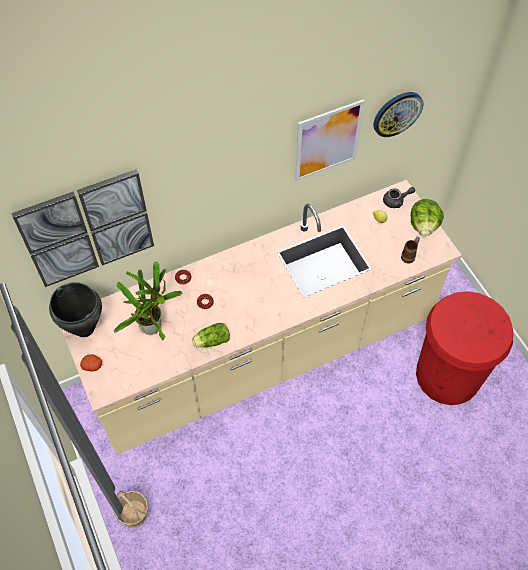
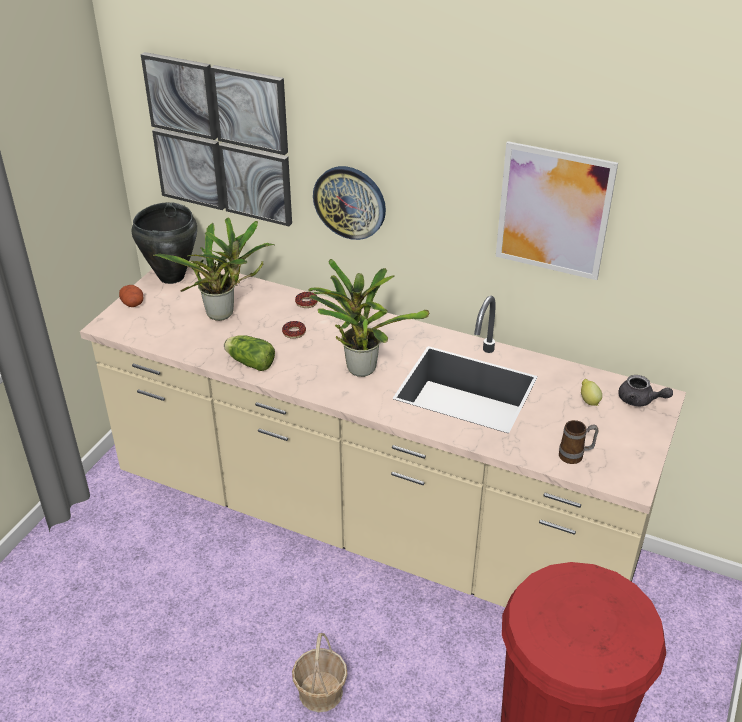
camera: 50 degrees right, 20 degrees down
basket [114,490,148,528] -> basket moved to [292,633,348,712]
wall clock [373,92,423,137] -> wall clock moved to [313,166,386,240]
lettuce [411,199,444,236] -> none
none -> potted plant [308,259,429,377]

